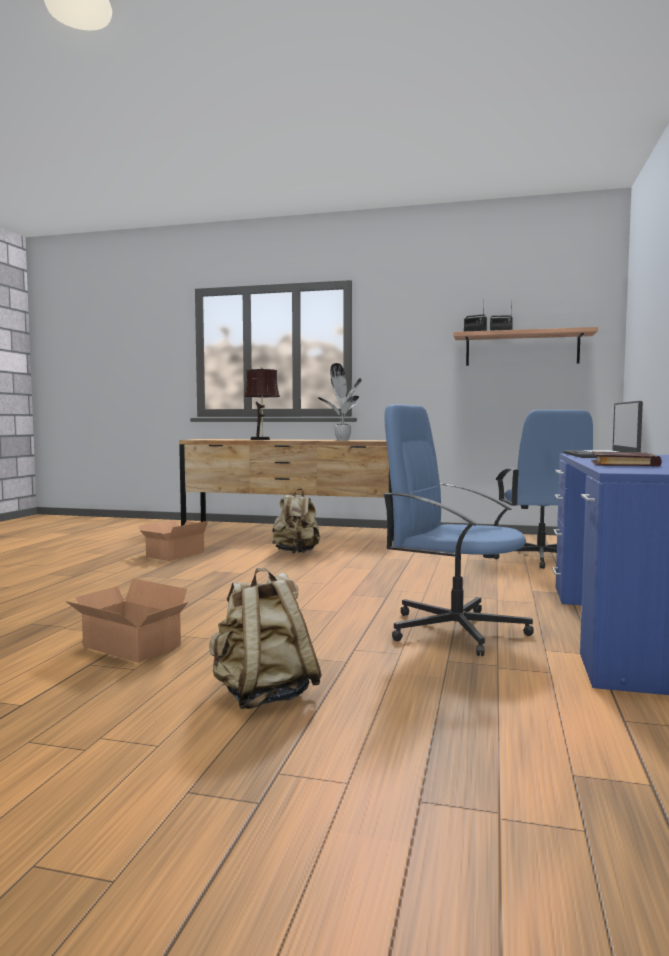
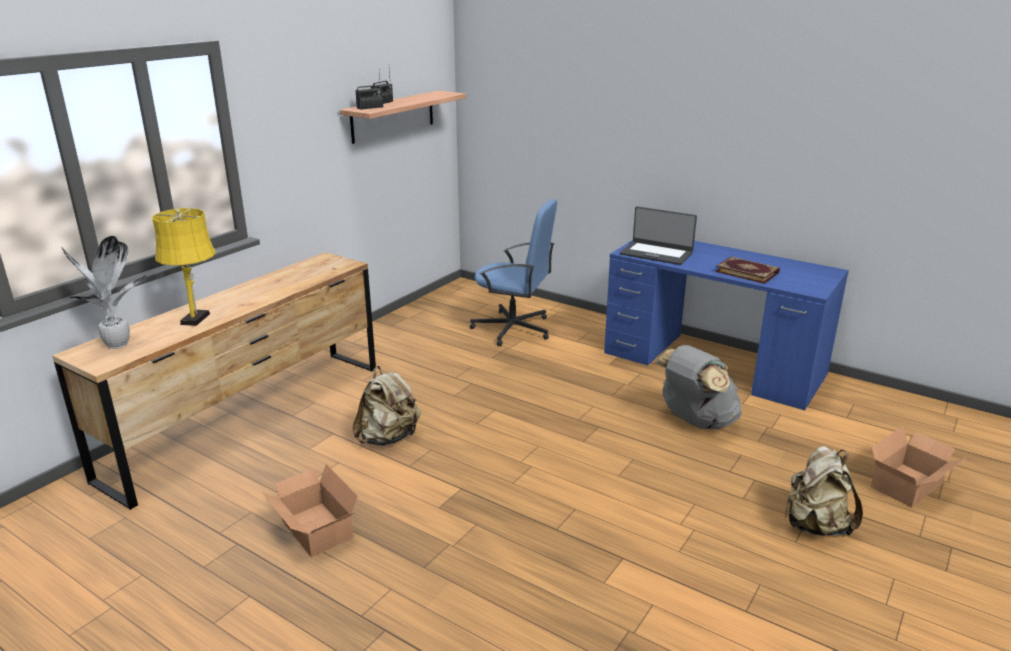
camera: 70 degrees left, 20 degrees up
cardboard box [65,578,188,663] -> cardboard box moved to [871,426,967,508]
brown table lamp [244,367,280,440] -> yellow table lamp [152,208,216,326]
potted plant [318,363,362,440] -> potted plant moved to [61,236,147,349]
blue office chair [383,404,534,656] -> grey backpack [655,345,742,429]

